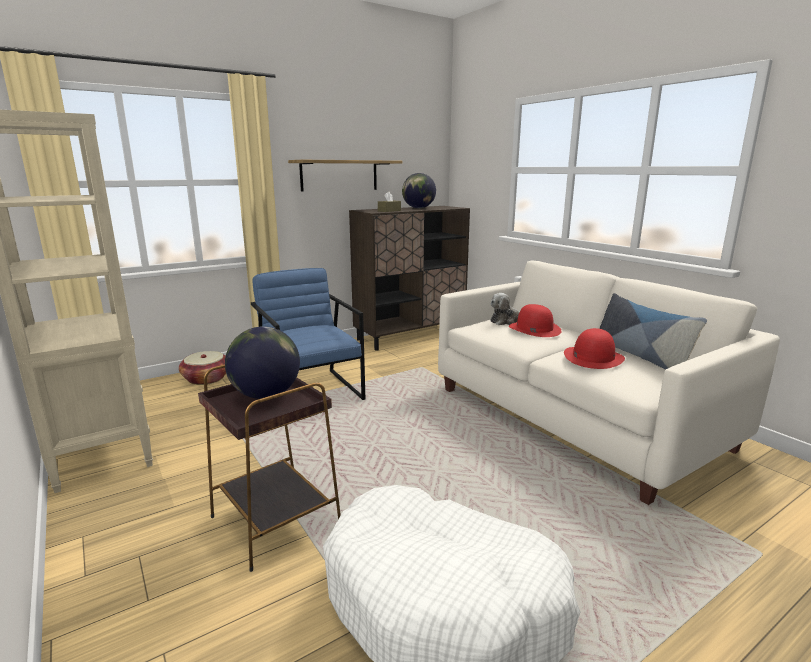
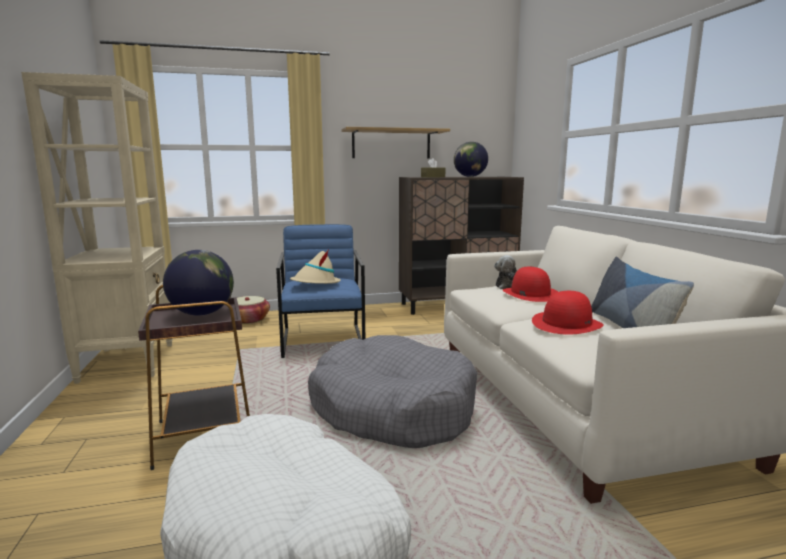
camera: 20 degrees right, 5 degrees down
none -> beige hat [290,249,341,284]
none -> grey dog bed [308,335,477,448]

